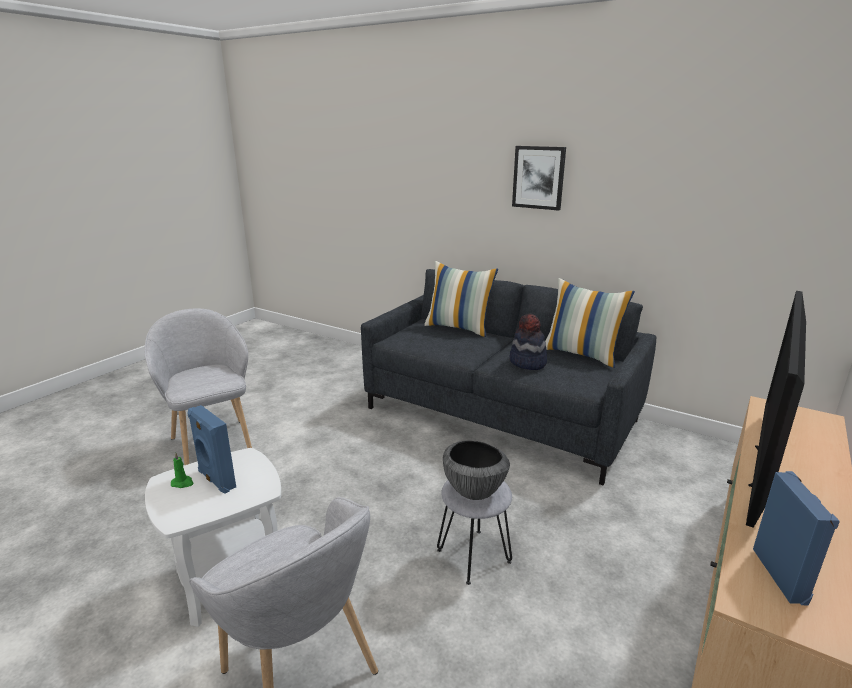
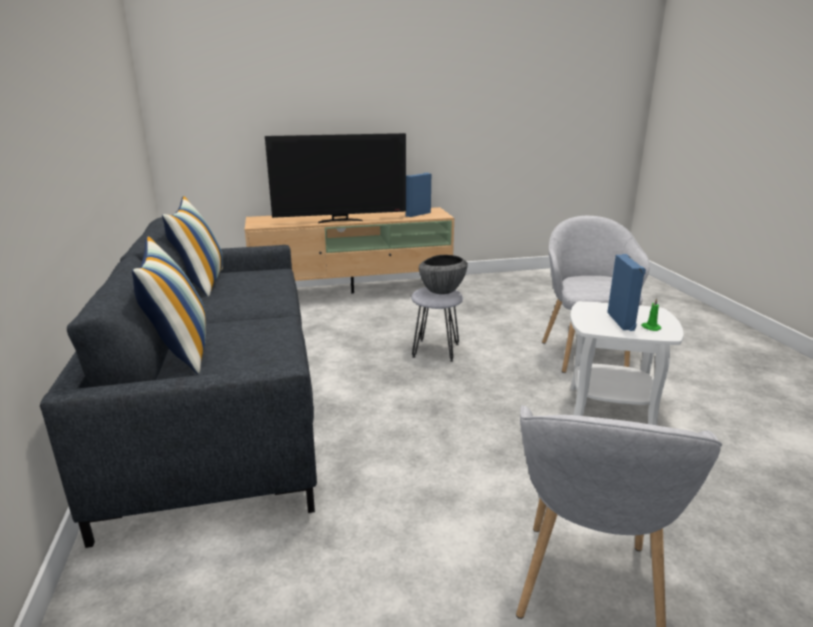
camera: 135 degrees left, 0 degrees up
hat [510,313,547,370] -> none
picture [512,146,566,211] -> none

